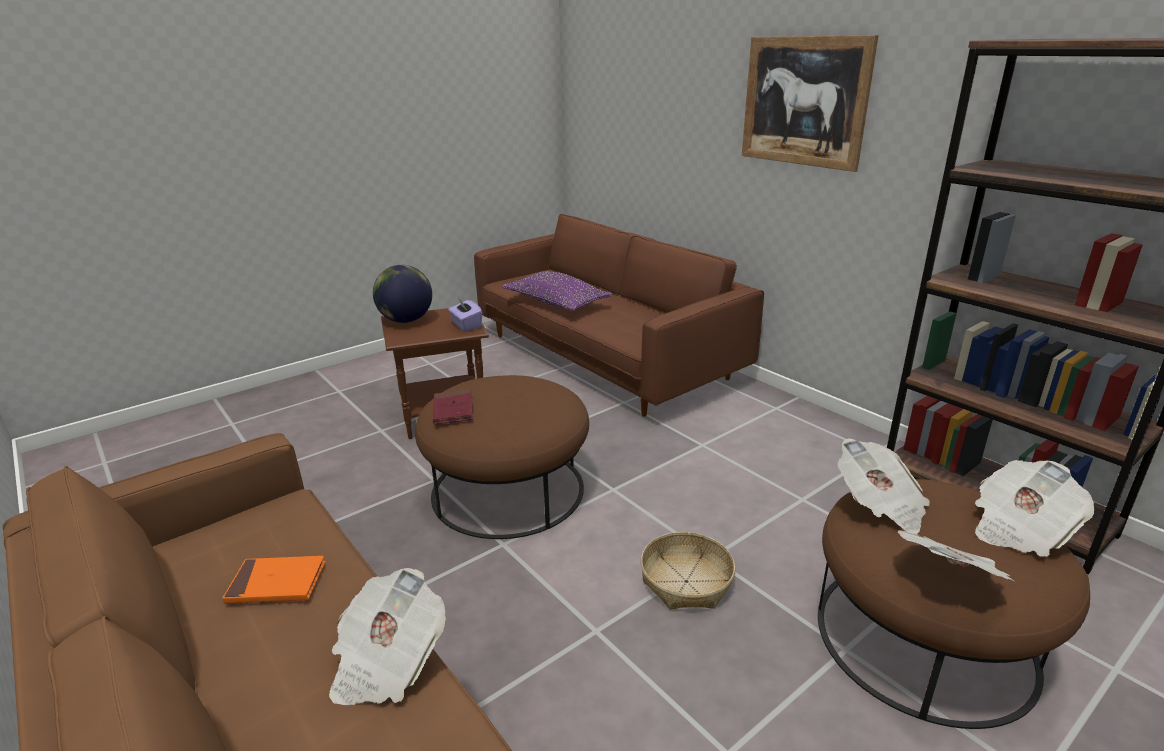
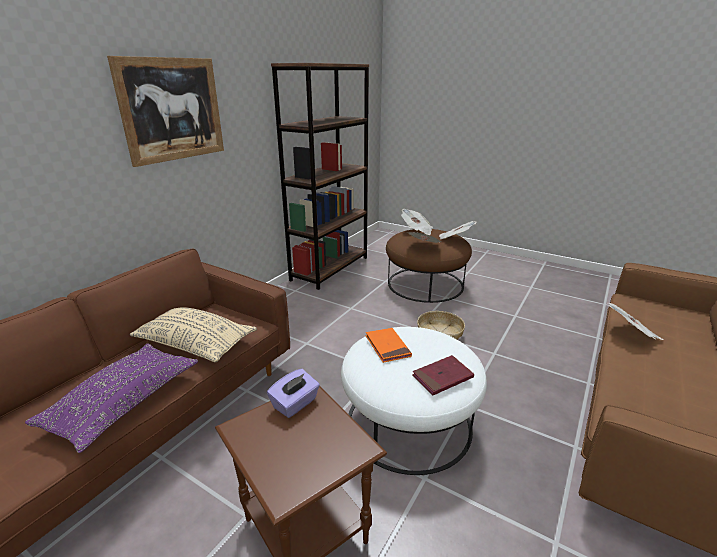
camera: 110 degrees left, 0 degrees up
orange book [222,556,326,604] -> orange book moved to [366,328,412,363]
globe [373,265,432,323] -> none
brown ottoman [415,375,589,539] -> white ottoman [341,327,487,475]
none -> beige pillow [130,307,257,362]

